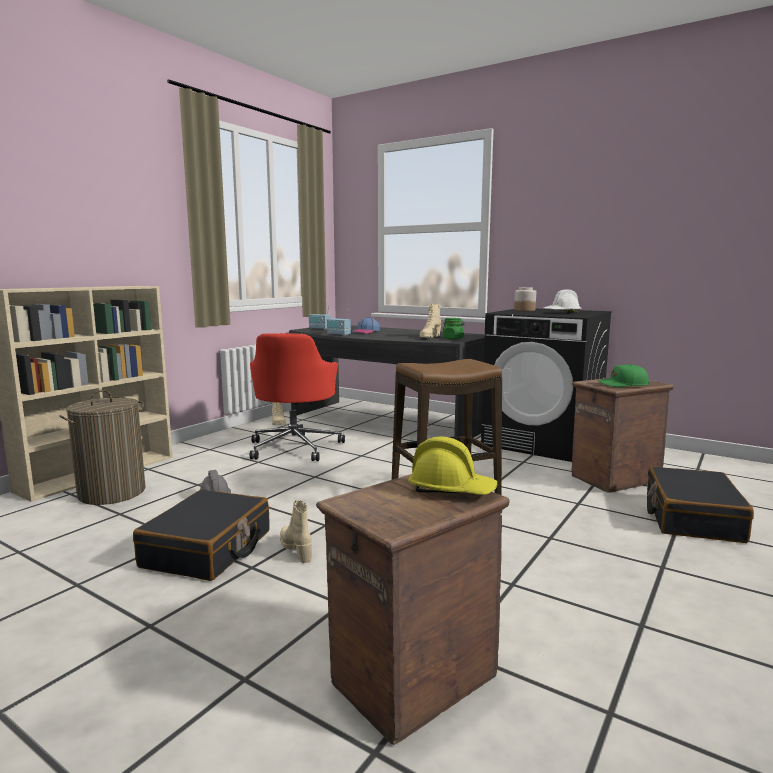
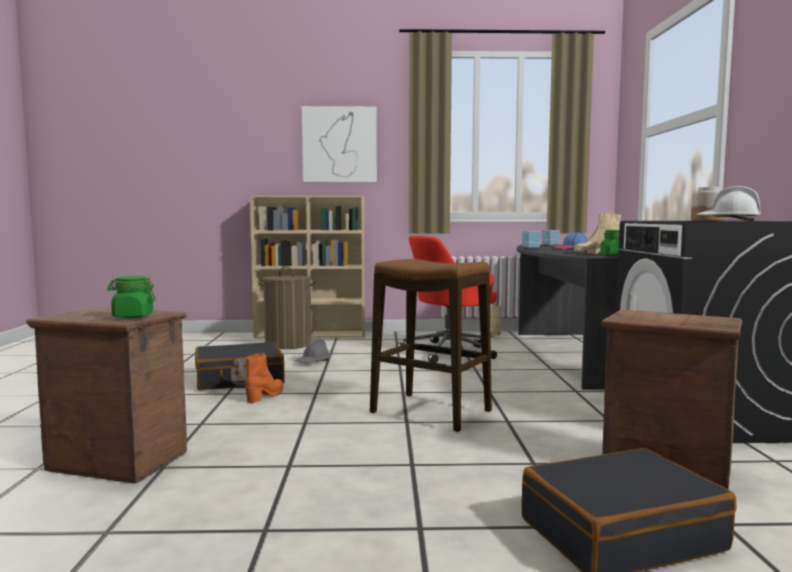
camera: 55 degrees right, 5 degrees down
beige boot [280,500,312,563] -> orange boot [245,353,284,403]
yellow hard hat [408,436,497,495] -> green jar [107,276,156,318]
green cap [598,364,649,387] -> none
none -> picture [302,106,377,183]

